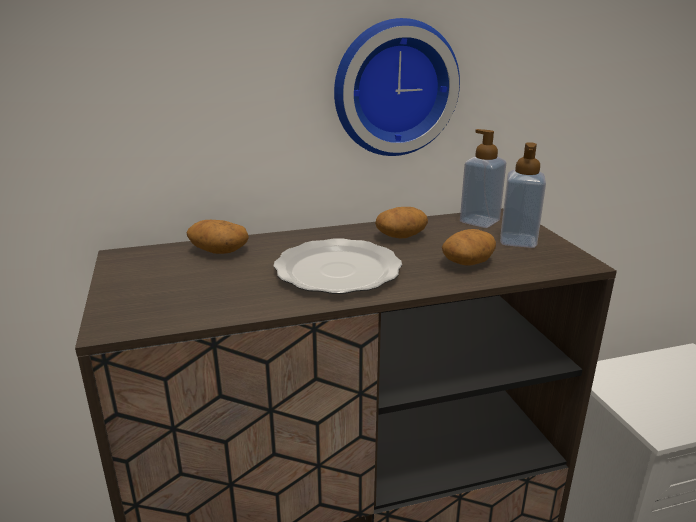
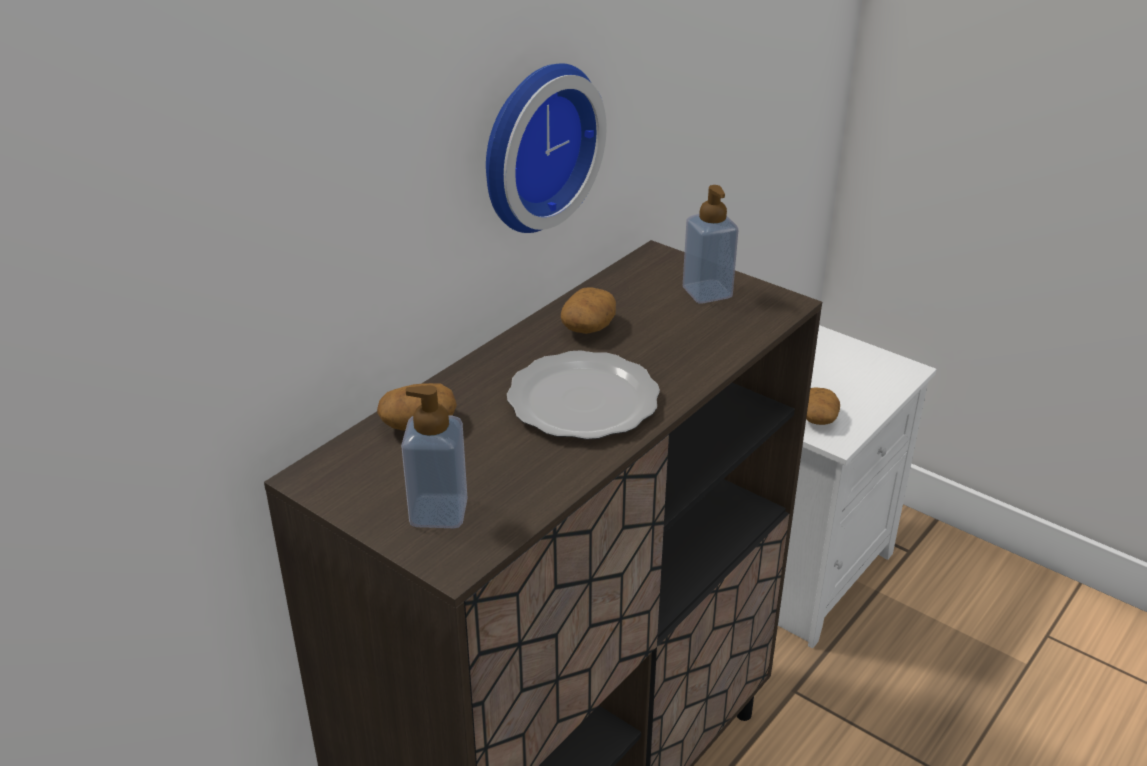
camera: 35 degrees left, 10 degrees up
potato [442,229,496,265] -> potato moved to [806,387,840,425]
soap dispenser [460,129,506,228] -> soap dispenser moved to [401,385,467,528]

